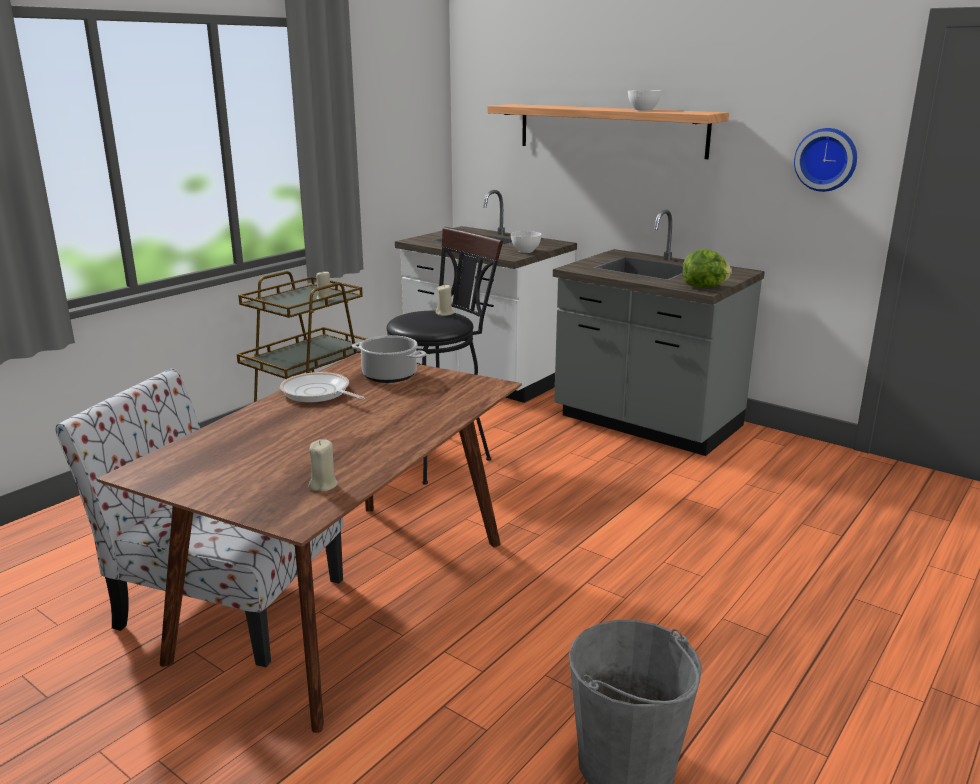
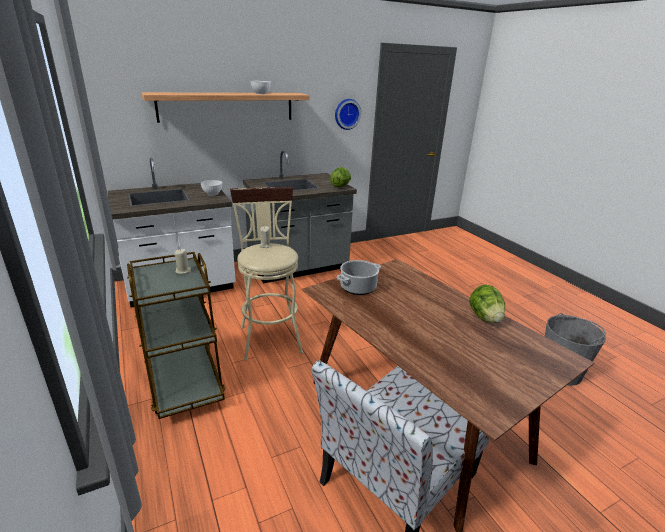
camera: 65 degrees left, 5 degrees up
frying pan [280,372,364,402] -> none
beige candle [308,439,338,492] -> none
black stool [386,227,503,485] -> beige stool [230,187,303,361]
none -> lettuce [469,285,505,323]

